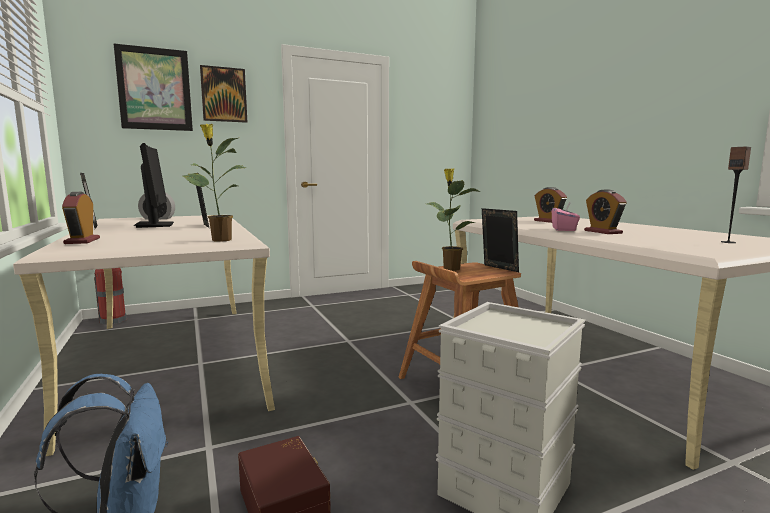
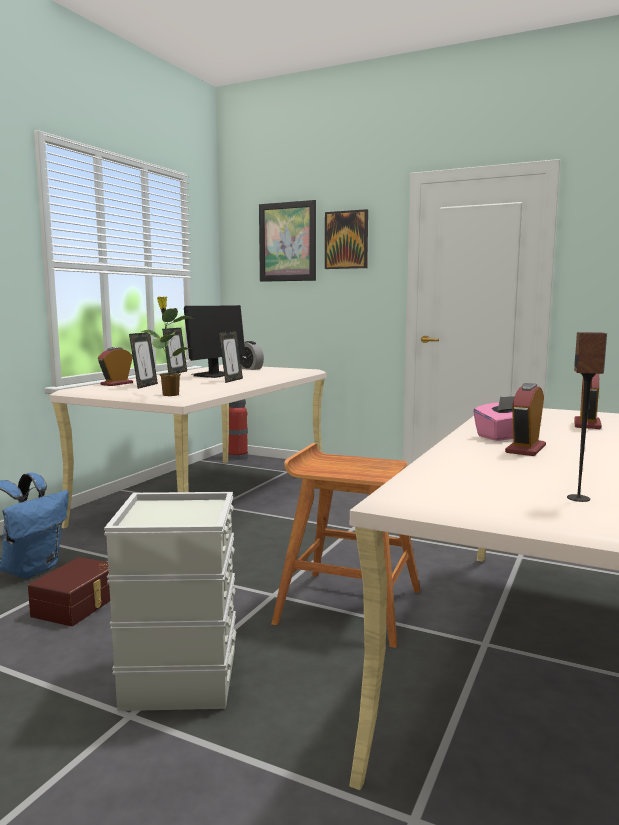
camera: 50 degrees right, 0 degrees up
potted plant [427,168,481,271] -> none
picture frame [482,208,519,272] -> picture frame moved to [129,333,158,389]

